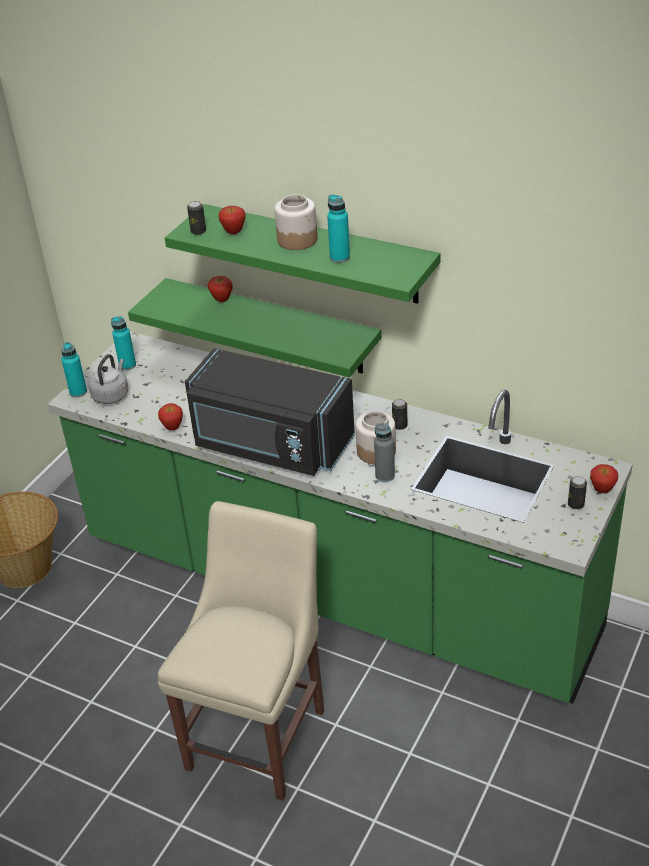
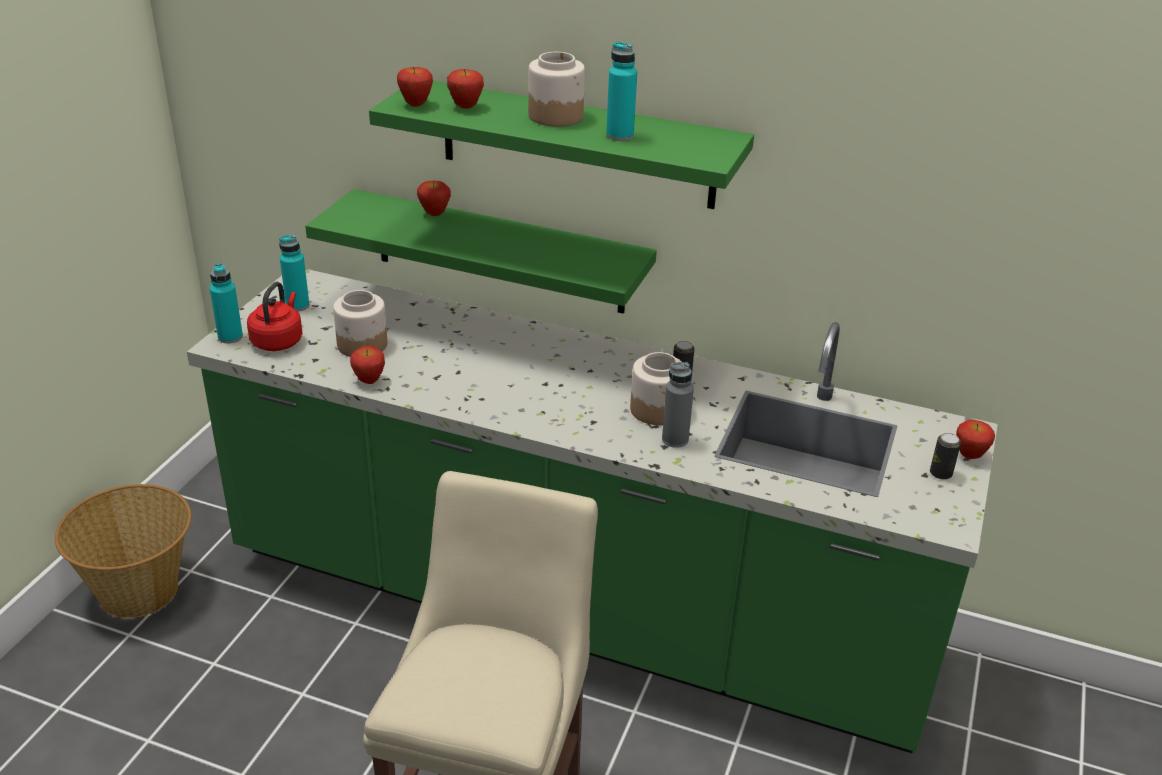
camera: 10 degrees left, 5 degrees down
grey kettle [89,354,128,404] -> red kettle [247,282,303,351]
black microwave [185,348,355,476] -> none
can [187,201,206,235] -> apple [397,67,433,107]
none -> jar [333,290,387,357]

